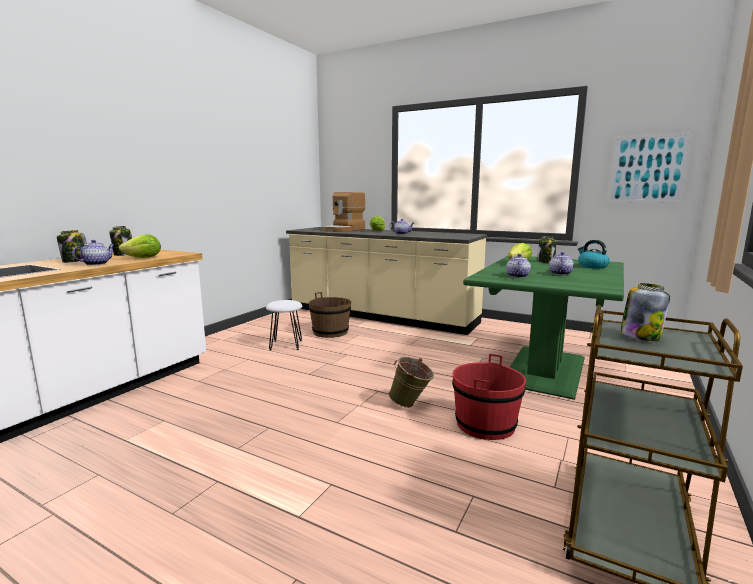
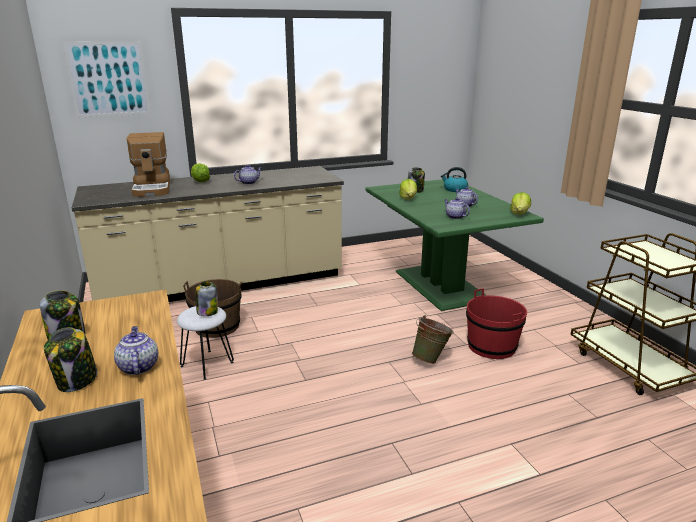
camera: 50 degrees left, 10 degrees up
lettuce [119,234,161,258] -> lettuce moved to [510,192,531,215]
picture [607,132,693,203] -> picture moved to [63,41,151,117]
jar [620,283,670,341] -> jar moved to [196,281,218,316]

